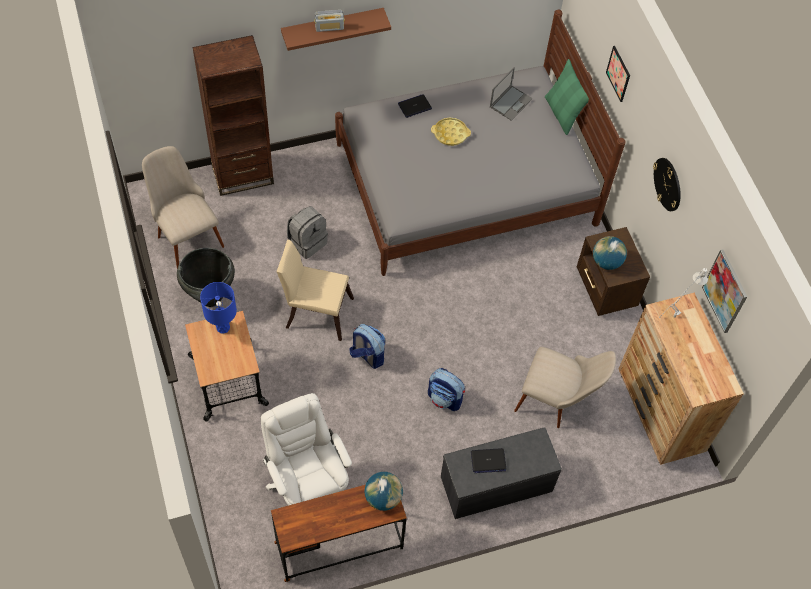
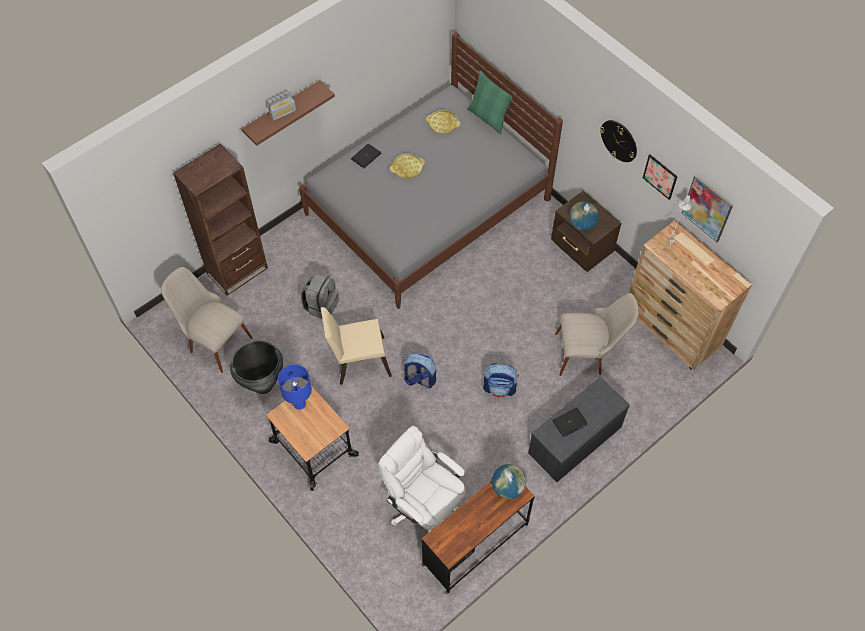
camera: 20 degrees left, 0 degrees up
laptop [490,68,533,121] -> yellow tray [426,110,461,134]
picture [606,46,630,102] -> picture moved to [643,155,678,200]

